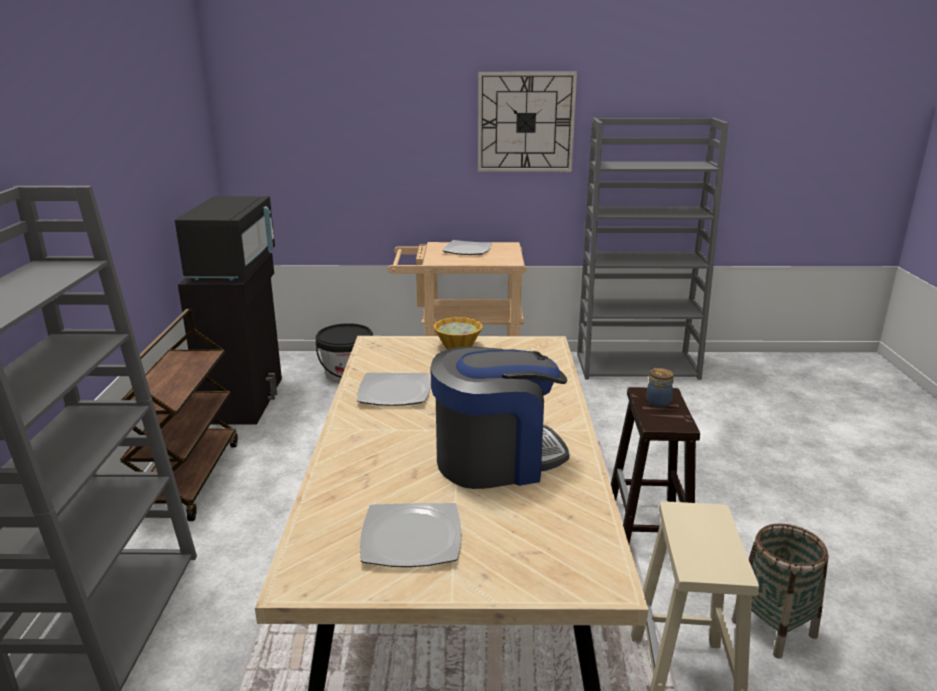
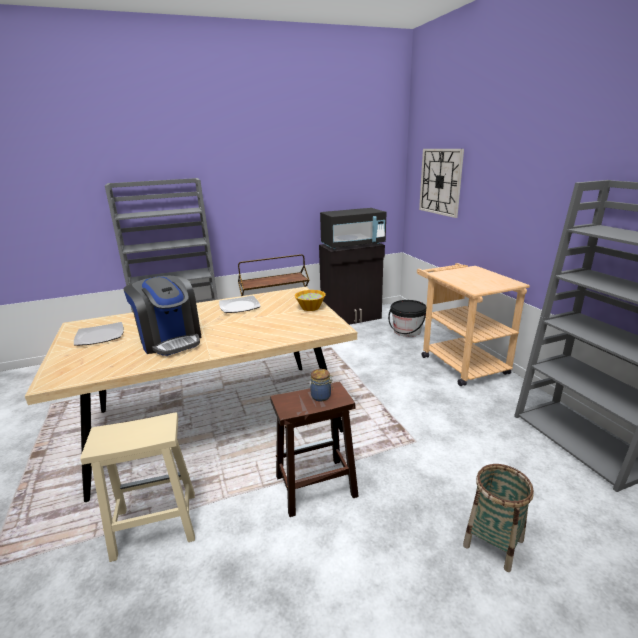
camera: 70 degrees right, 0 degrees up
plate [443,240,492,255] -> none
wall clock [478,72,577,172] -> wall clock moved to [419,149,464,218]
basket [732,523,829,659] -> basket moved to [463,464,534,572]

